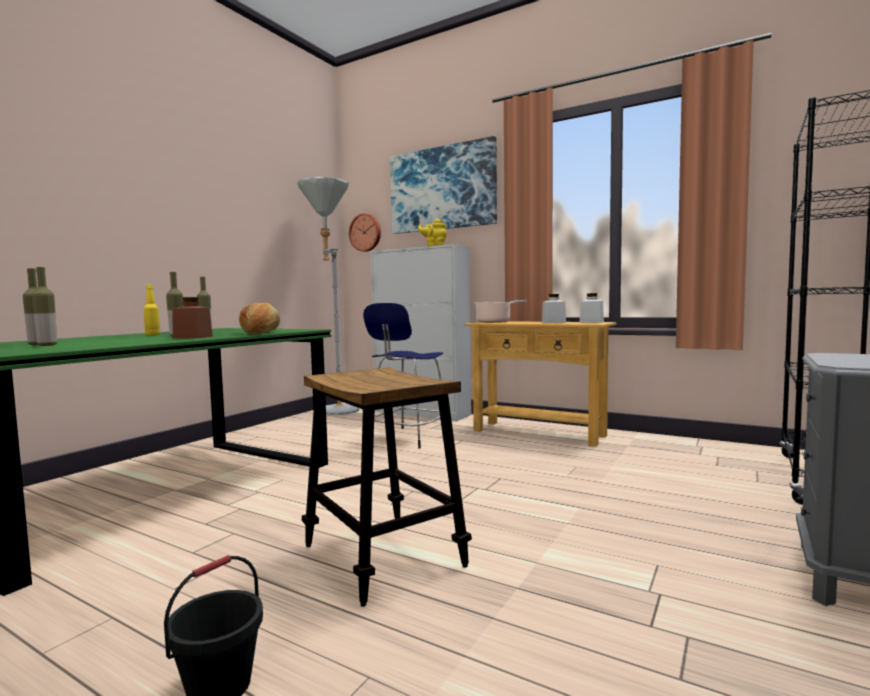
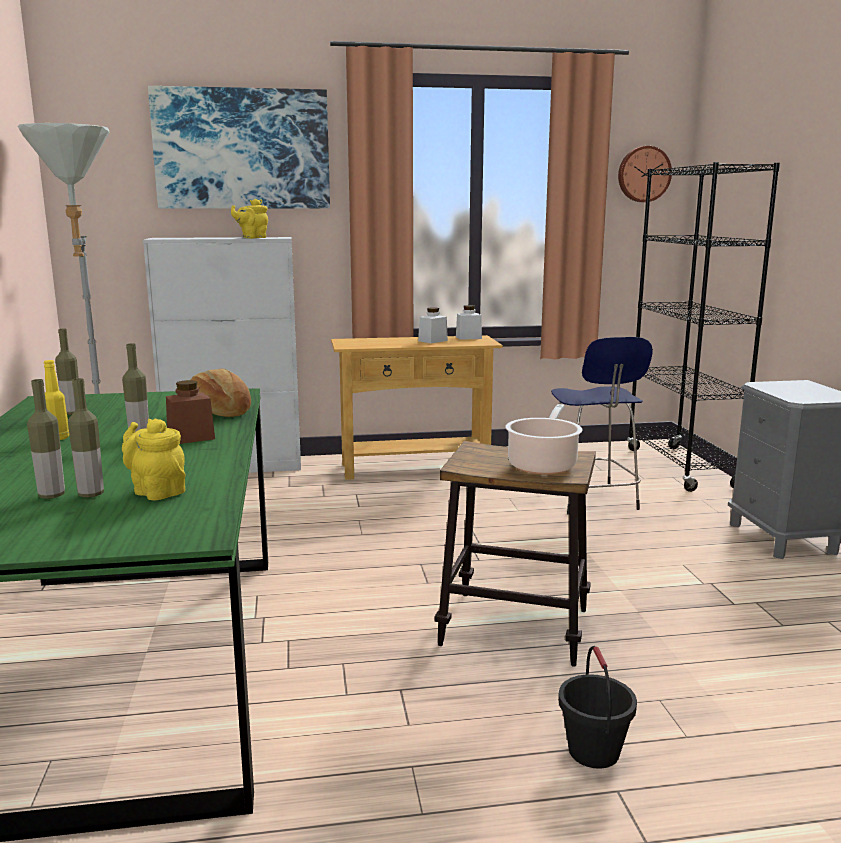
camera: 40 degrees left, 10 degrees up
wall clock [349,213,381,252] -> wall clock moved to [618,146,672,202]
blue stool [363,303,443,449] -> blue stool moved to [551,337,653,515]
cooking pot [476,300,527,323] -> cooking pot moved to [505,404,583,475]
none -> yellow teapot [122,419,186,500]

